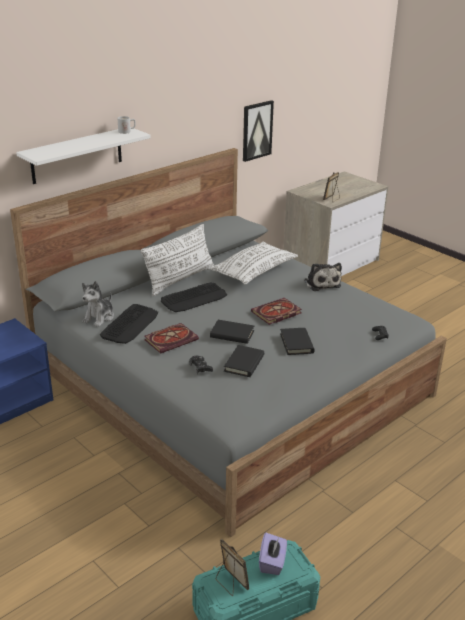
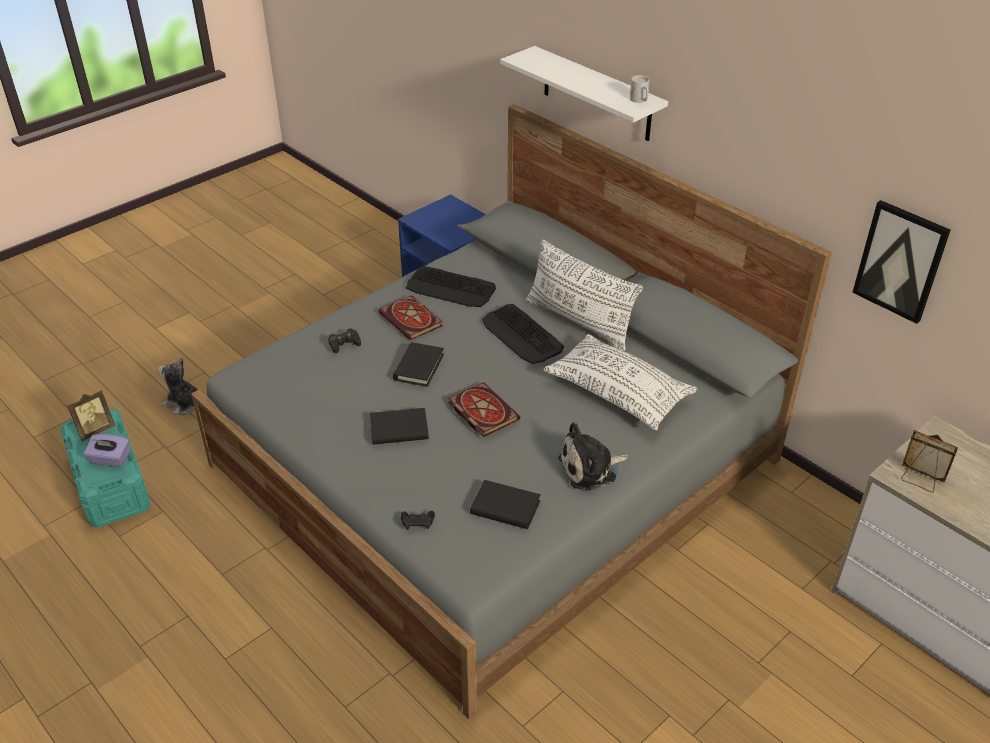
camera: 90 degrees right, 10 degrees up
plush toy [82,281,114,327] -> plush toy moved to [158,357,198,415]
black book [224,345,264,377] -> black book moved to [470,480,541,529]

